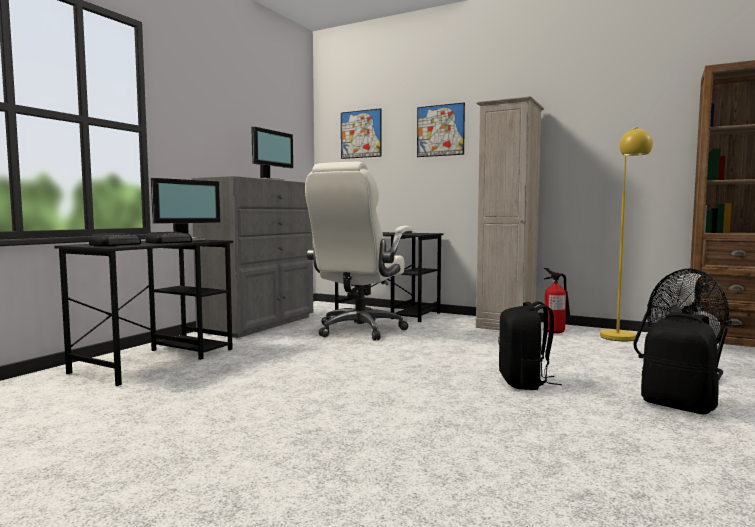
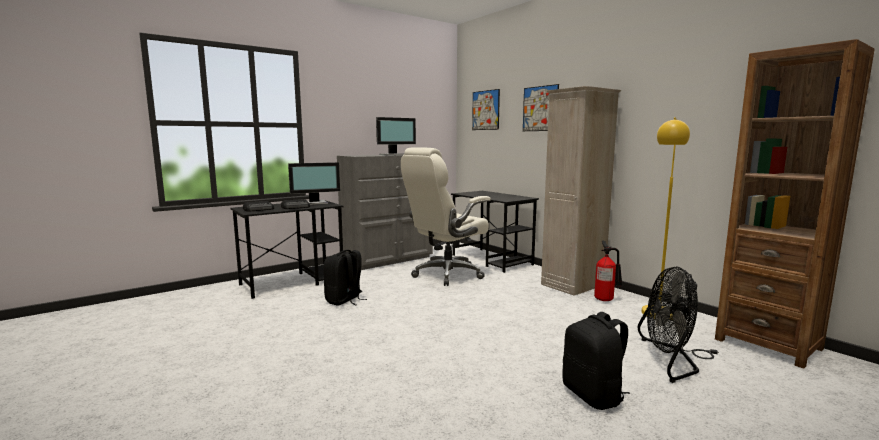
camera: 25 degrees right, 5 degrees up
black backpack [498,301,562,390] -> black backpack moved to [324,250,367,306]

